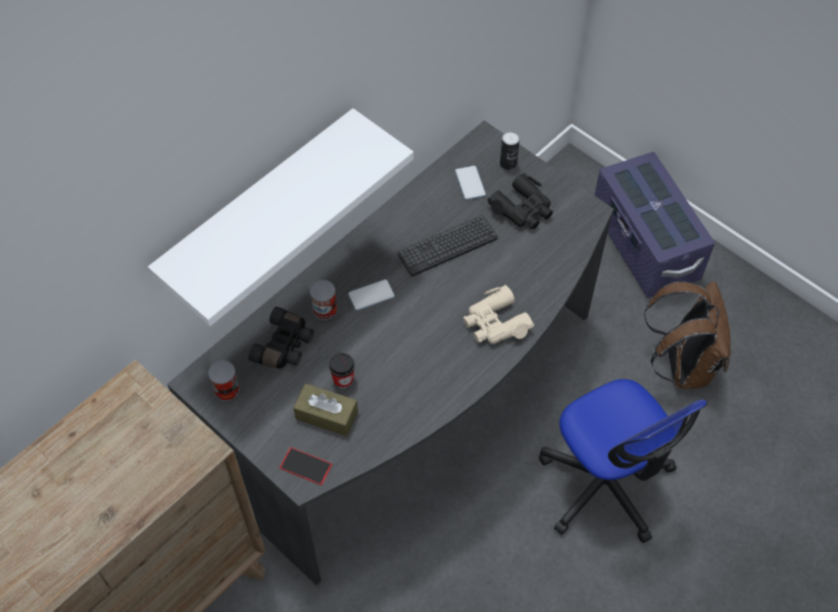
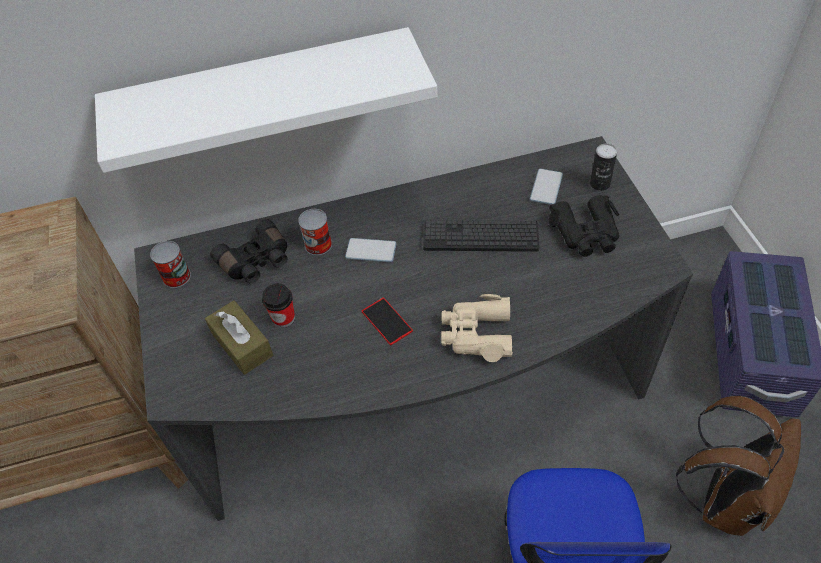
camera: 35 degrees right, 5 degrees down
phone [279,447,332,485] -> phone moved to [362,298,413,345]

